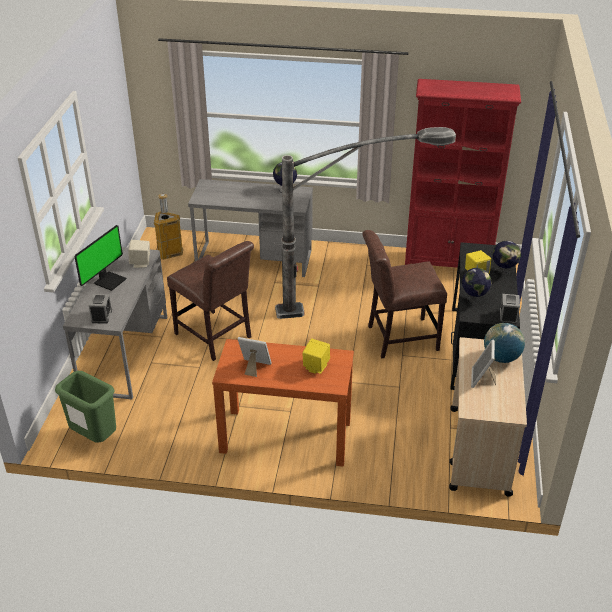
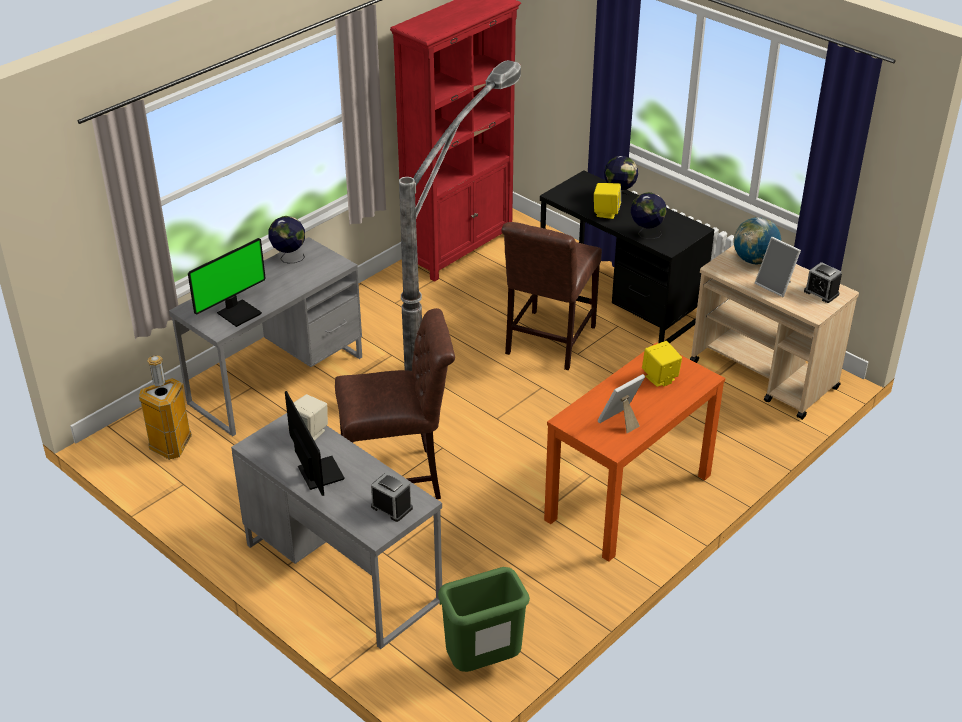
camera: 55 degrees left, 0 degrees up
alarm clock [500,294,520,324] -> alarm clock moved to [804,262,842,303]
none -> monitor [188,238,266,327]

